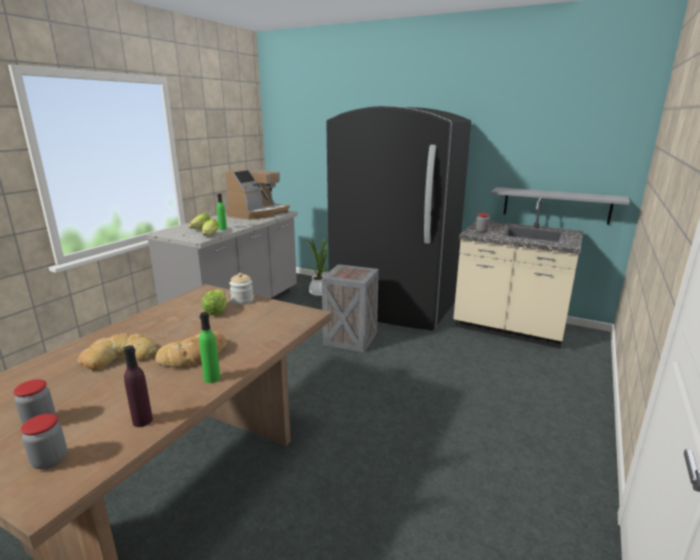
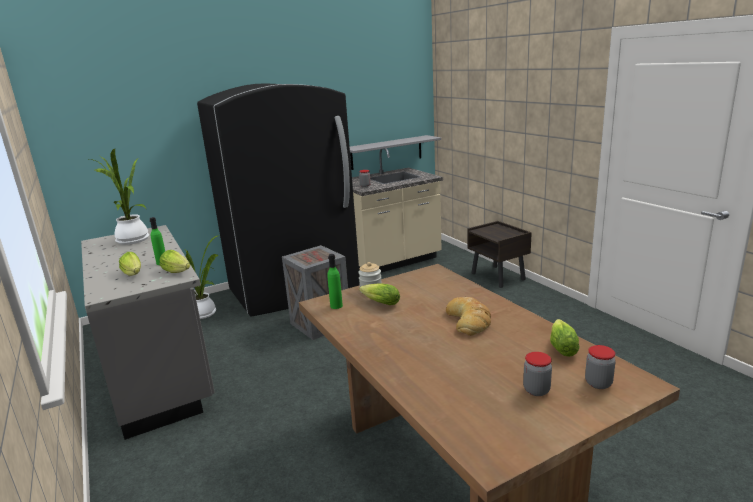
camera: 55 degrees left, 0 degrees up
bread [77,333,157,371] -> none
purple bottle [123,345,153,427] -> lettuce [550,319,580,357]
green bottle [199,312,220,383] -> green bottle moved to [327,254,343,309]
coffee machine [225,170,290,220] -> potted plant [89,148,149,245]
none -> brown nightstand [468,221,532,288]

